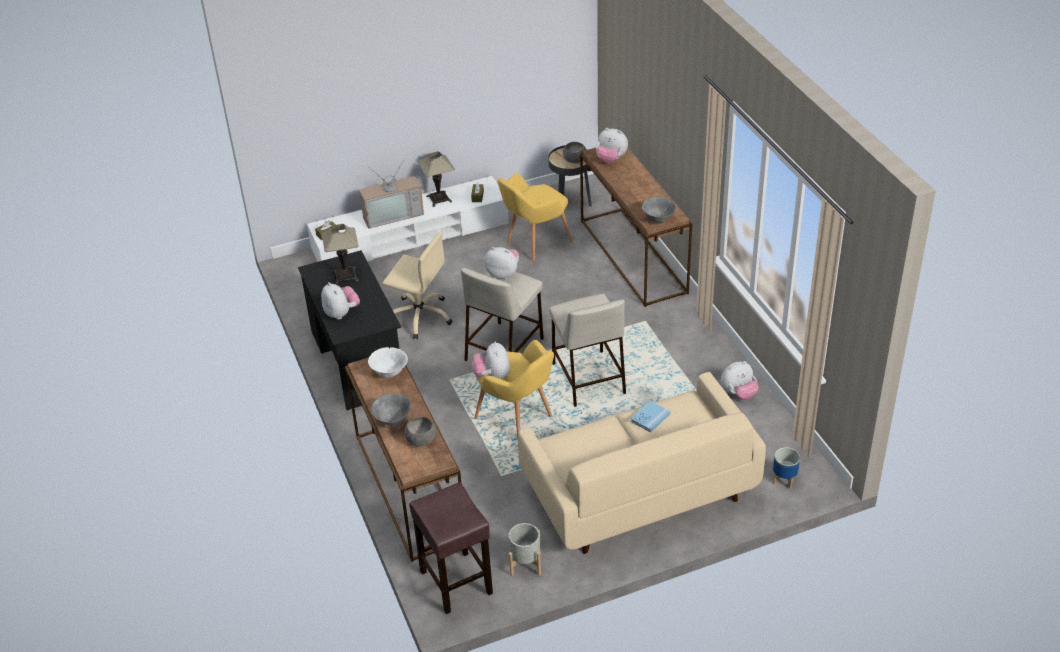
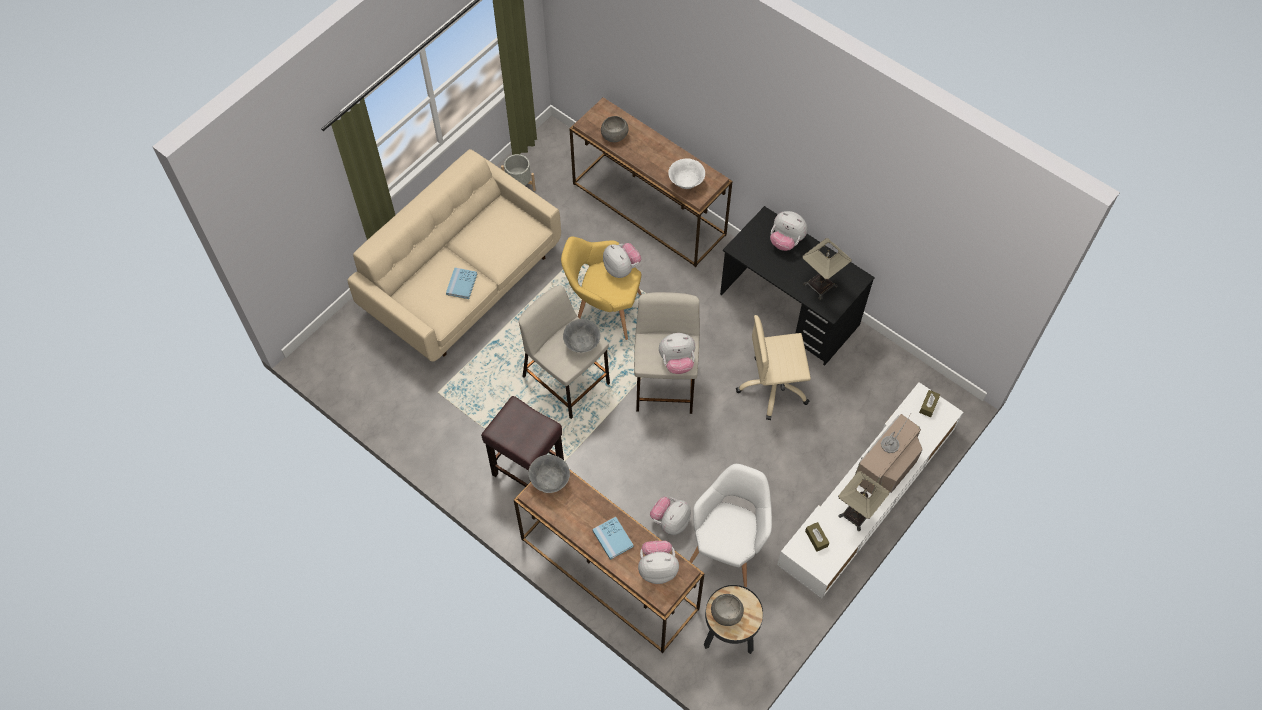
camera: 150 degrees right, 20 degrees up
grey bowl [371,394,411,426] -> grey bowl moved to [563,319,601,353]
brown stool [409,482,493,614] -> brown stool moved to [481,396,564,487]
yellow armchair [498,173,573,261] -> white armchair [689,464,772,588]
plush toy [721,361,759,400] -> plush toy moved to [650,497,691,535]
planter [773,447,800,489] -> none
none -> blue book [592,517,634,560]

